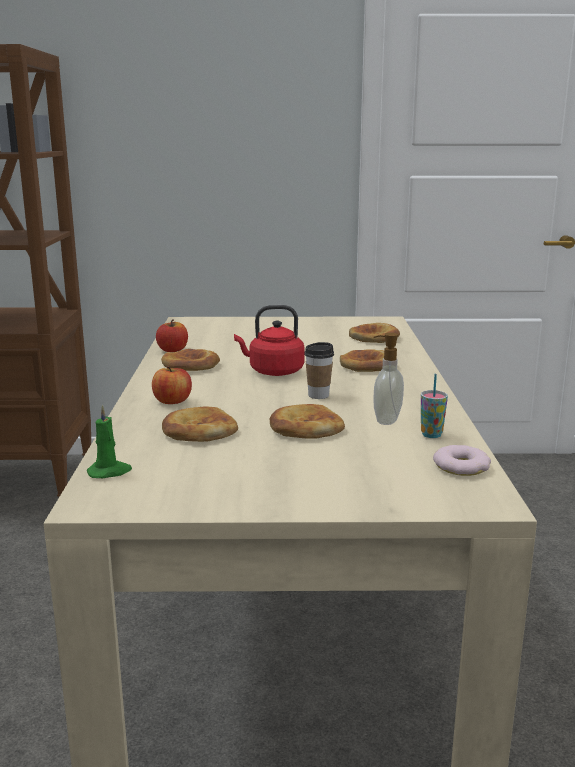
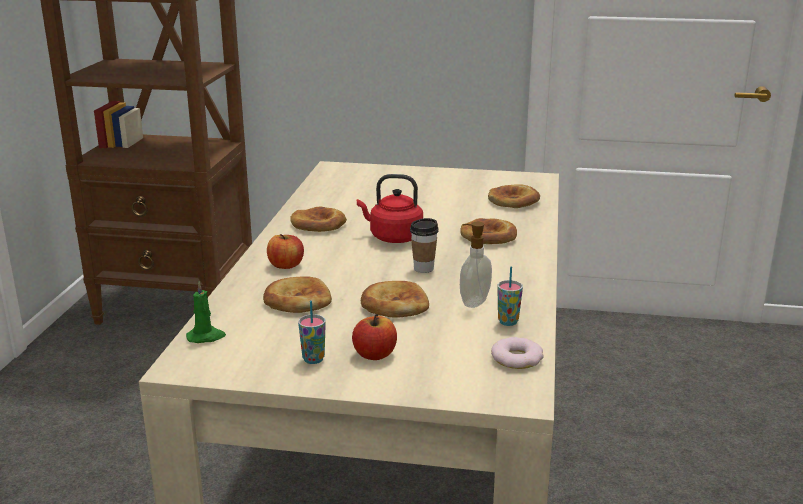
camera: 10 degrees right, 5 degrees up
apple [156,319,188,352] -> apple moved to [352,314,397,360]
none -> cup [298,300,326,364]

